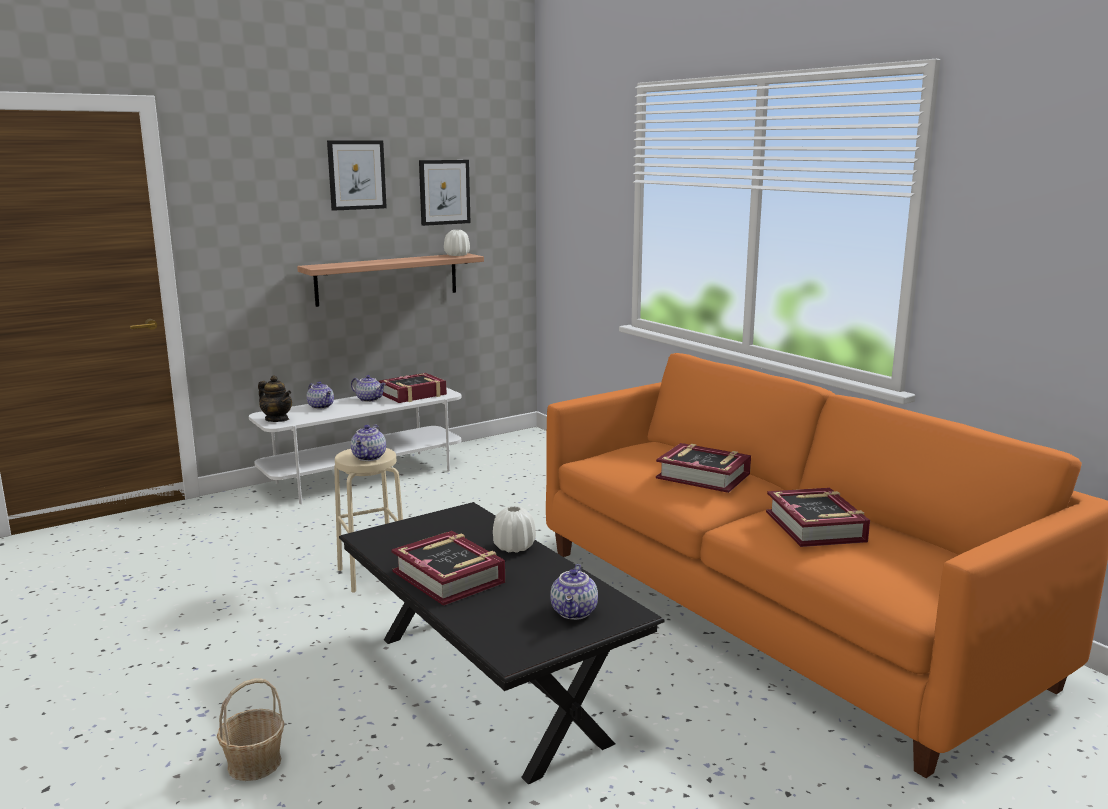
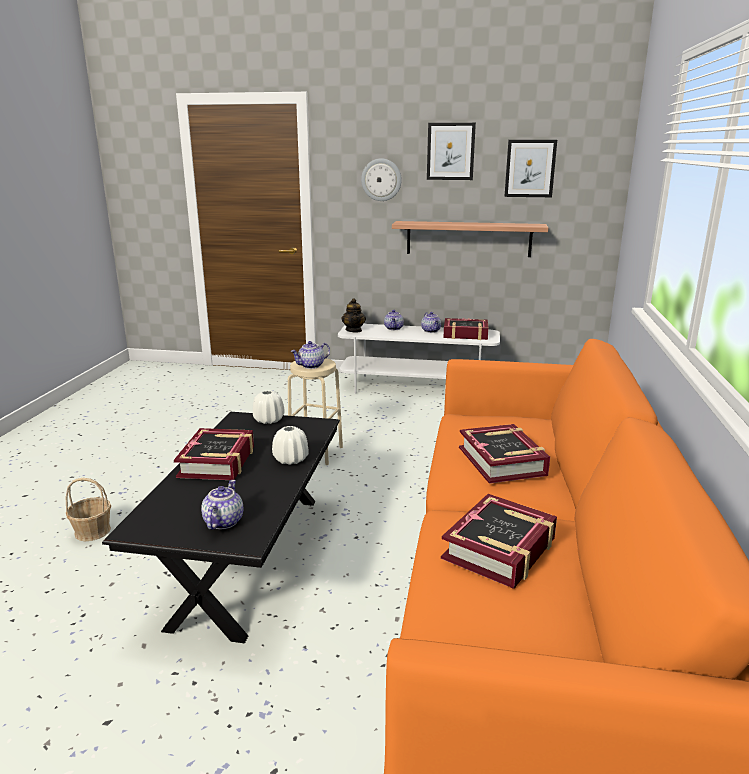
camera: 45 degrees right, 5 degrees up
white vase [444,230,470,256] -> white vase moved to [253,390,284,424]
teapot [550,564,598,620] -> teapot turned 135 degrees clockwise [201,480,243,530]
none -> wall clock [361,158,402,201]

